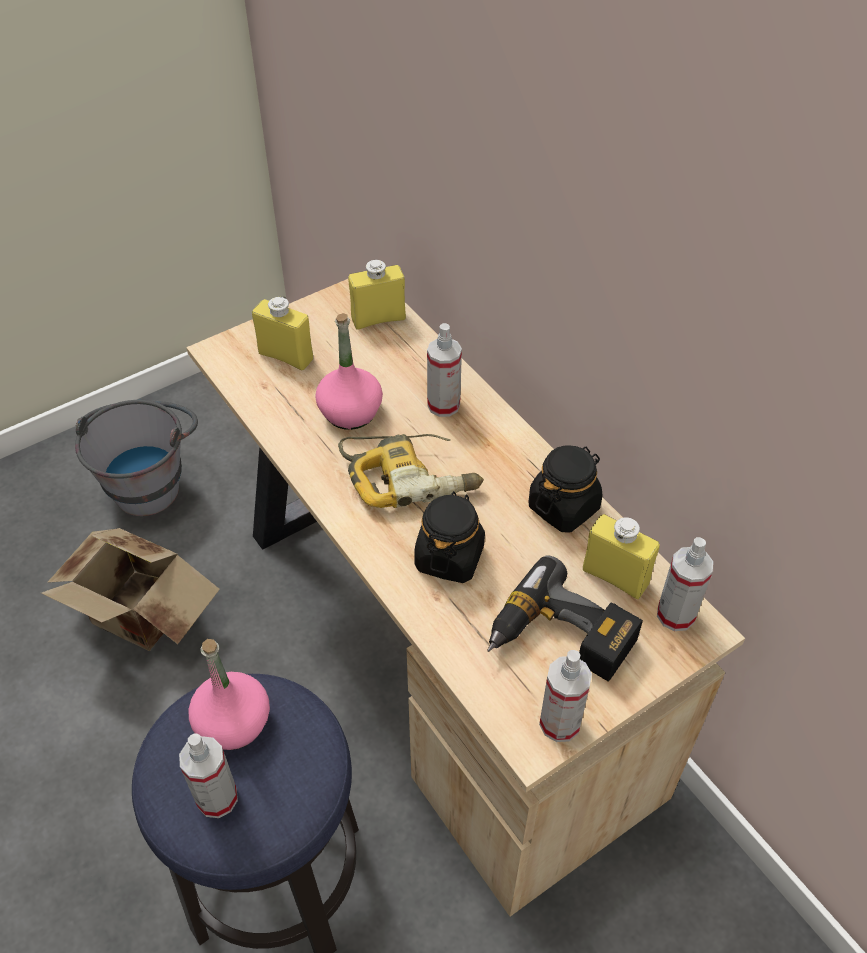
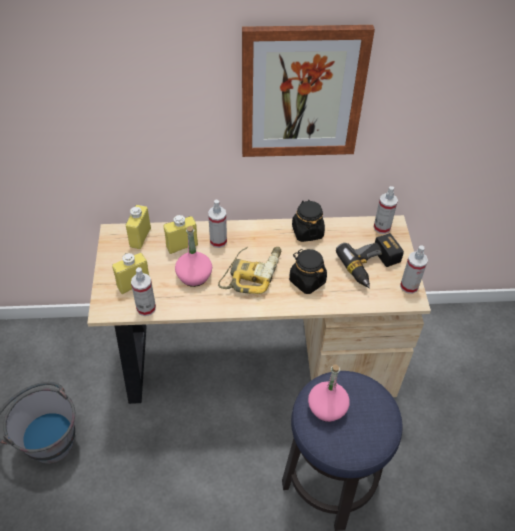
camera: 60 degrees left, 0 degrees up
cardboard box [41,528,220,651] -> none
spray bottle [179,734,238,818] -> spray bottle moved to [131,267,156,316]
yellow bottle [583,514,660,599] -> yellow bottle moved to [164,215,198,254]
none -> picture [242,25,375,157]

